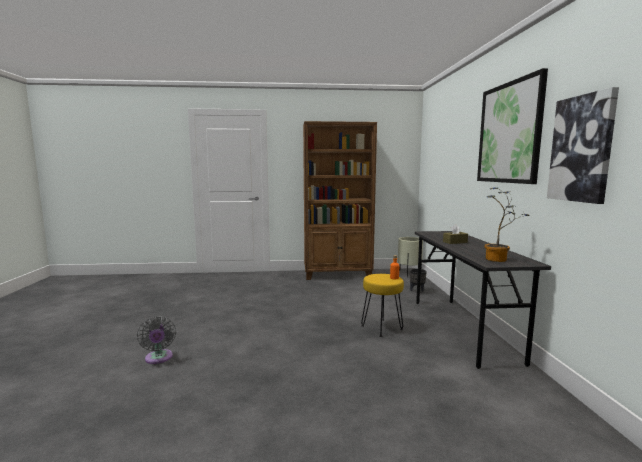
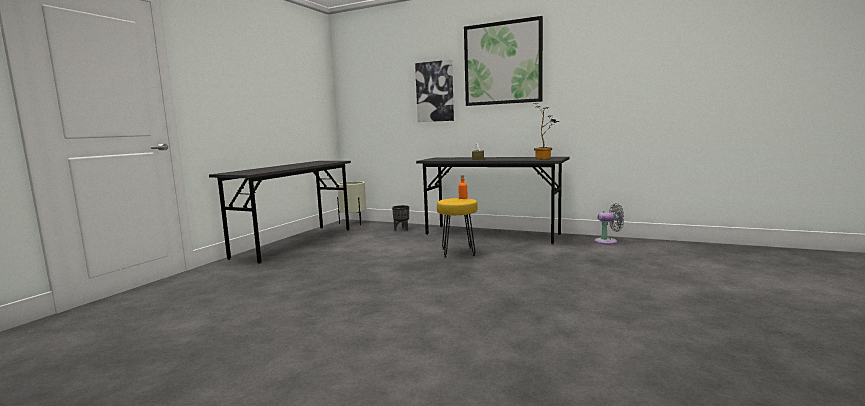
camera: 60 degrees left, 0 degrees up
grey fan [137,316,176,364] -> grey fan moved to [595,203,624,245]
brown bookcase [303,121,377,280] -> grey desk [209,161,351,264]
picture [547,87,619,204] -> picture moved to [415,59,454,122]

